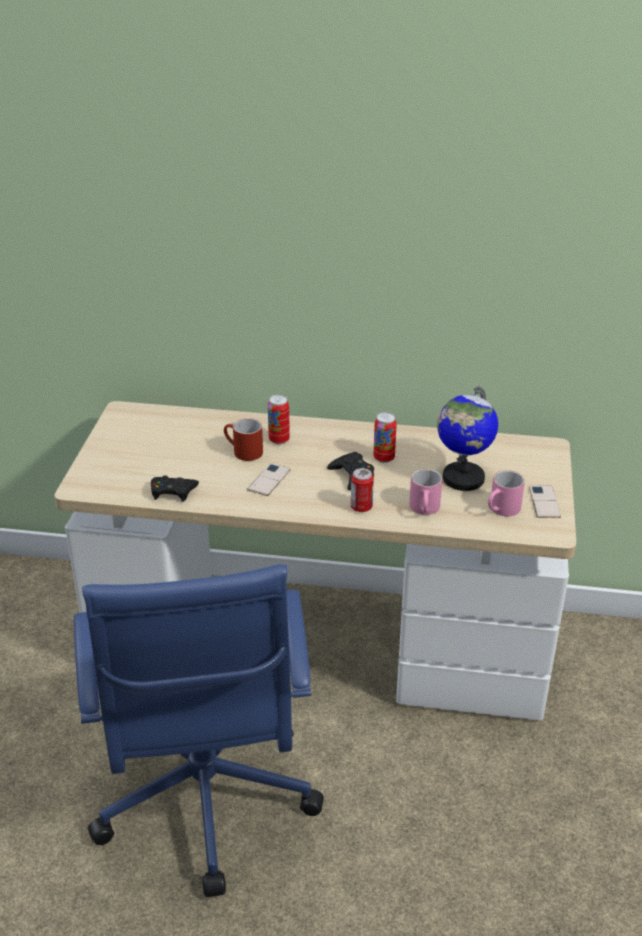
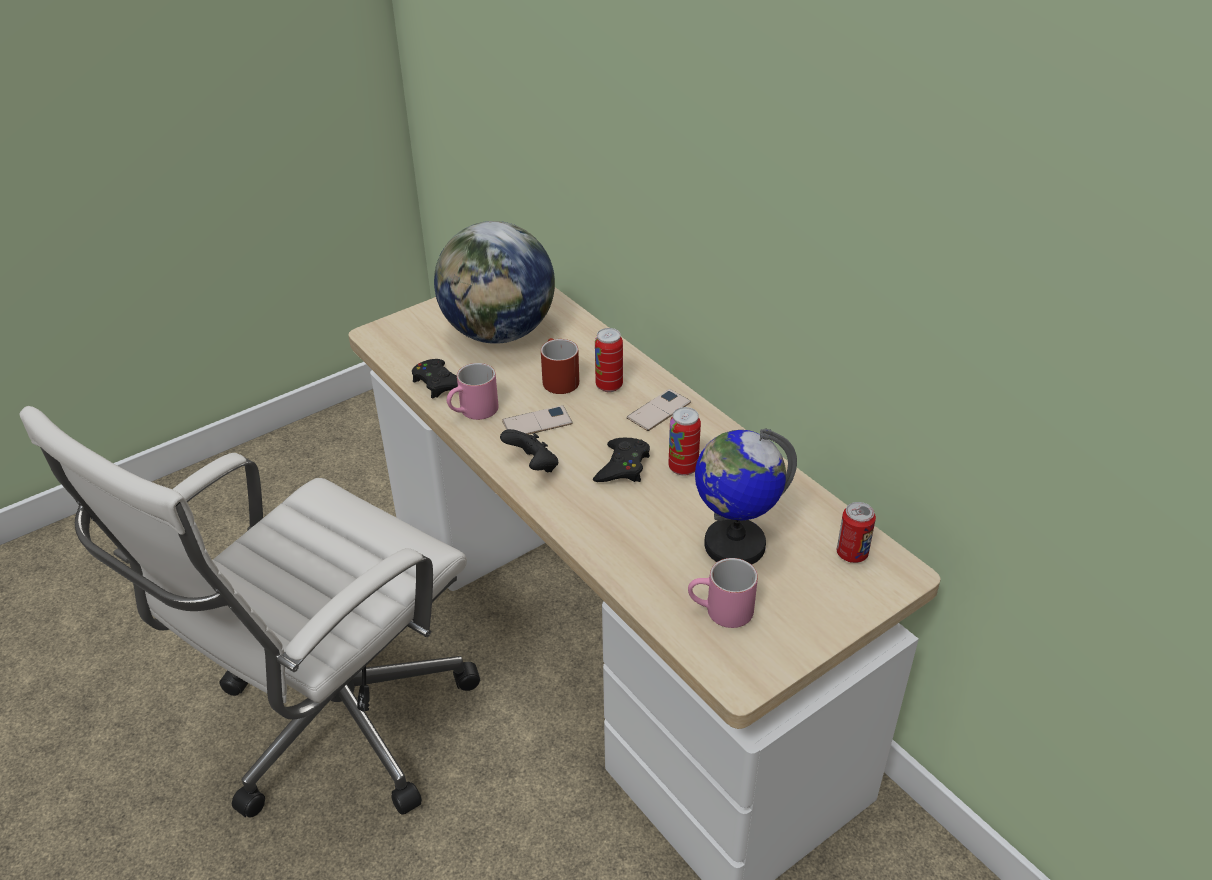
camera: 45 degrees right, 5 degrees up
blue office chair [74,564,324,897] -> white office chair [19,406,480,818]
can [351,468,374,512] -> can moved to [837,502,876,563]
pink mug [409,469,442,515] -> pink mug moved to [447,363,498,420]
phone [529,486,561,518] -> phone moved to [627,389,691,431]
none -> globe [434,221,555,344]
none -> black game controller [500,429,558,472]

